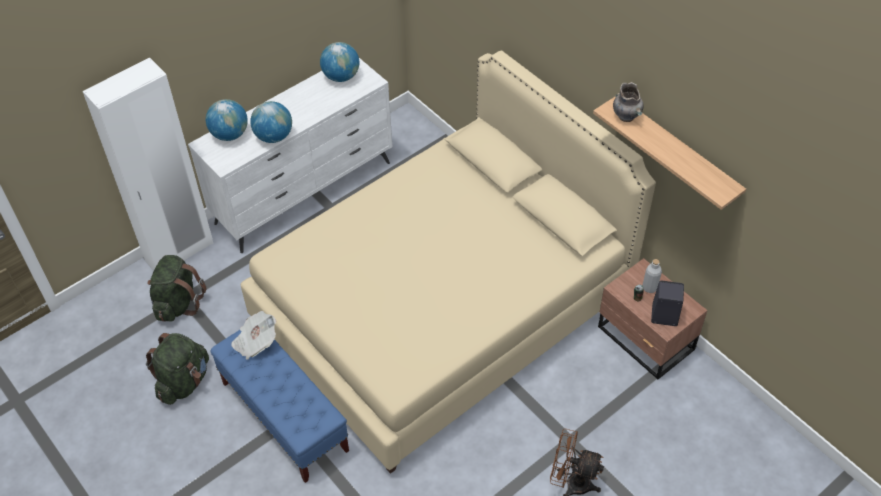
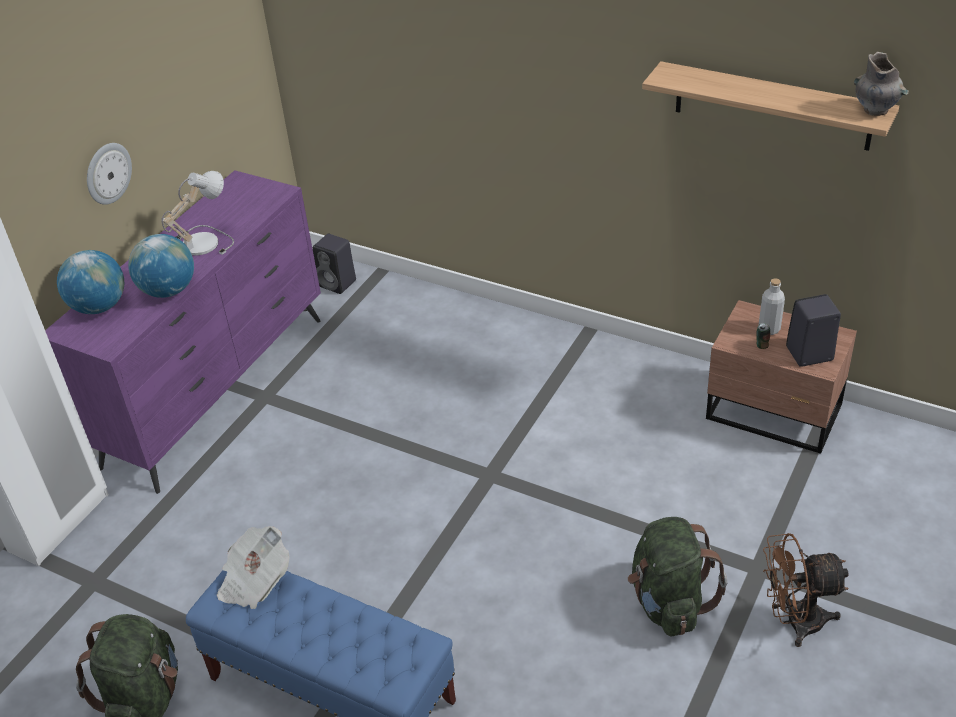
camera: 20 degrees left, 10 degrees down
green backpack [147,255,207,322] -> green backpack moved to [628,517,727,637]
white dresser [188,58,392,253] -> purple dresser [45,170,321,494]
beige bed [241,50,656,474] -> none
globe [320,42,359,82] -> none
grey vase [613,82,644,122] -> grey vase moved to [854,52,909,116]
none -> wall clock [87,143,132,205]
none -> table lamp [161,171,234,256]
none -> black speaker [313,234,356,294]

